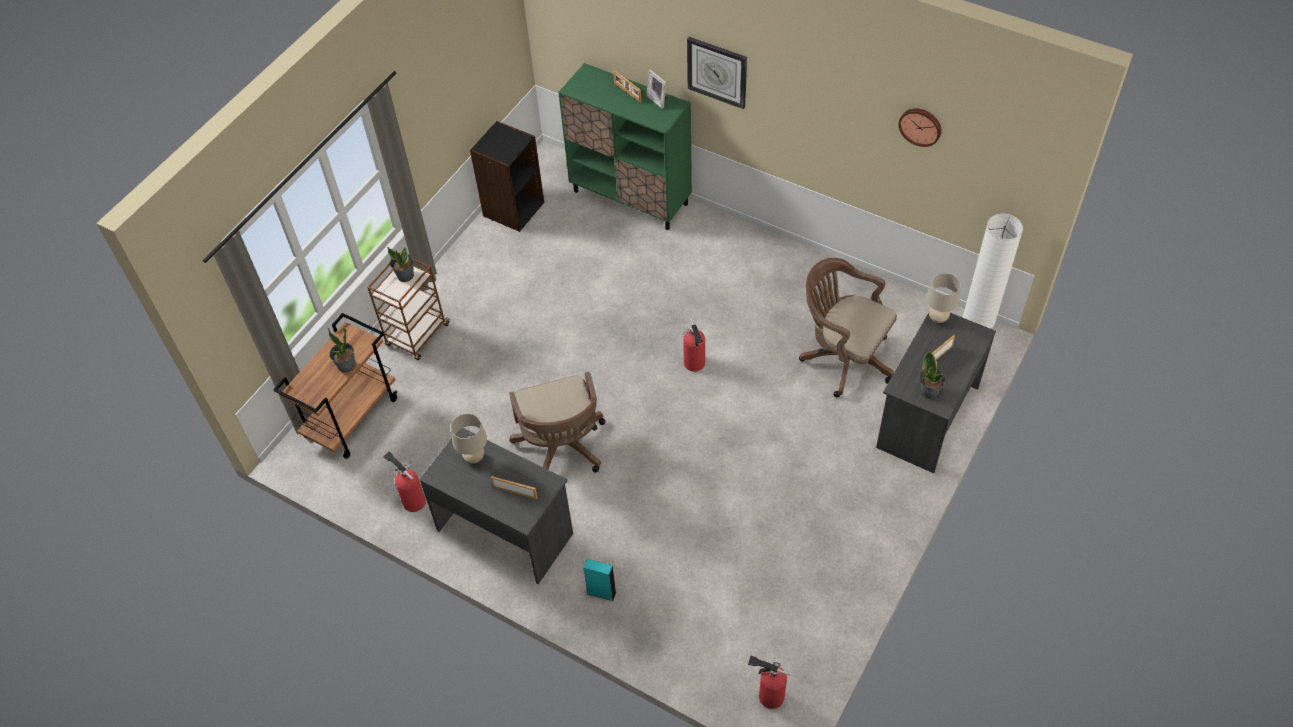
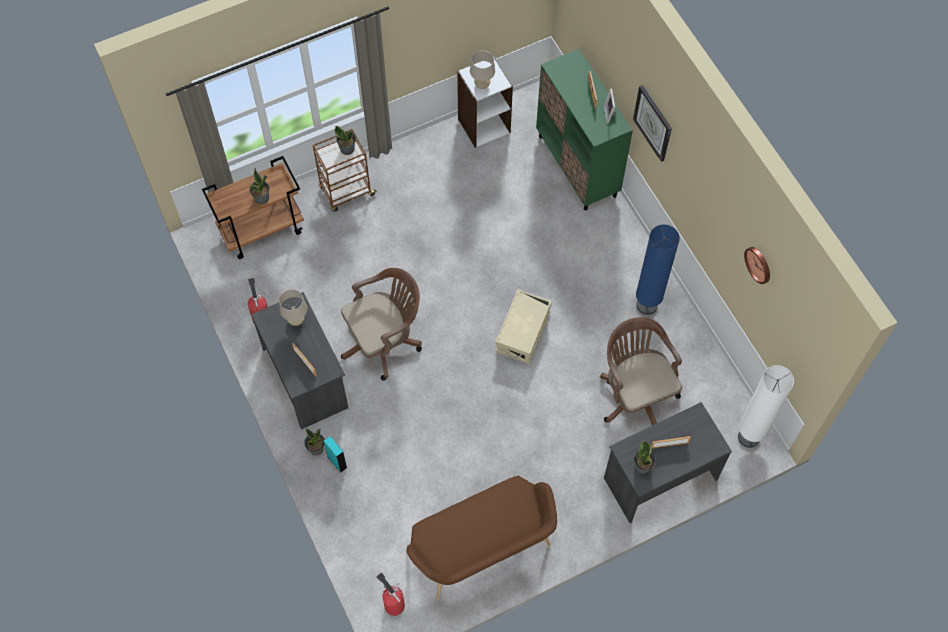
camera: 30 degrees right, 10 degrees up
black bookcase [470,121,544,232] -> white bookcase [457,56,513,148]
brown office chair [509,372,606,473] -> brown office chair turned 135 degrees counterclockwise [341,268,422,381]
fire extinguisher [683,317,705,372] -> beige storage box [495,289,552,364]
beige table lamp [926,273,961,323] -> beige table lamp moved to [470,51,495,89]
none -> potted plant [304,426,325,455]
none -> brown bench [406,475,557,601]
none -> blue floor lamp [636,224,680,315]

